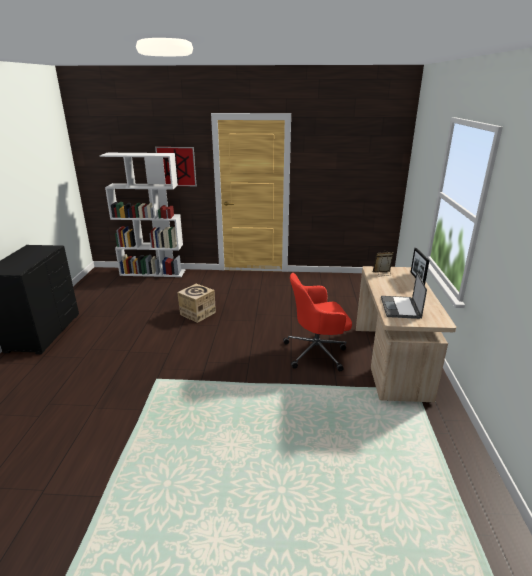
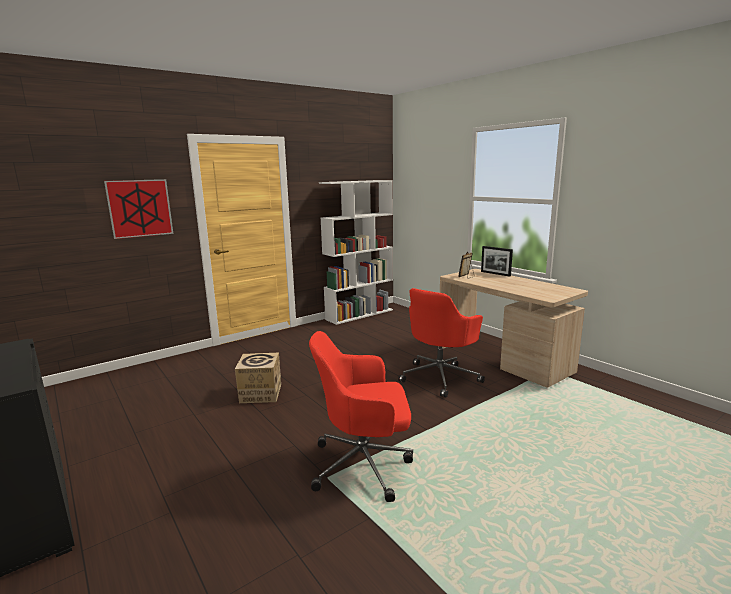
camera: 40 degrees left, 10 degrees down
white bookcase [100,153,185,277] -> white bookcase moved to [319,180,393,325]
laptop [381,272,427,319] -> none
none -> red office chair [309,331,413,502]

